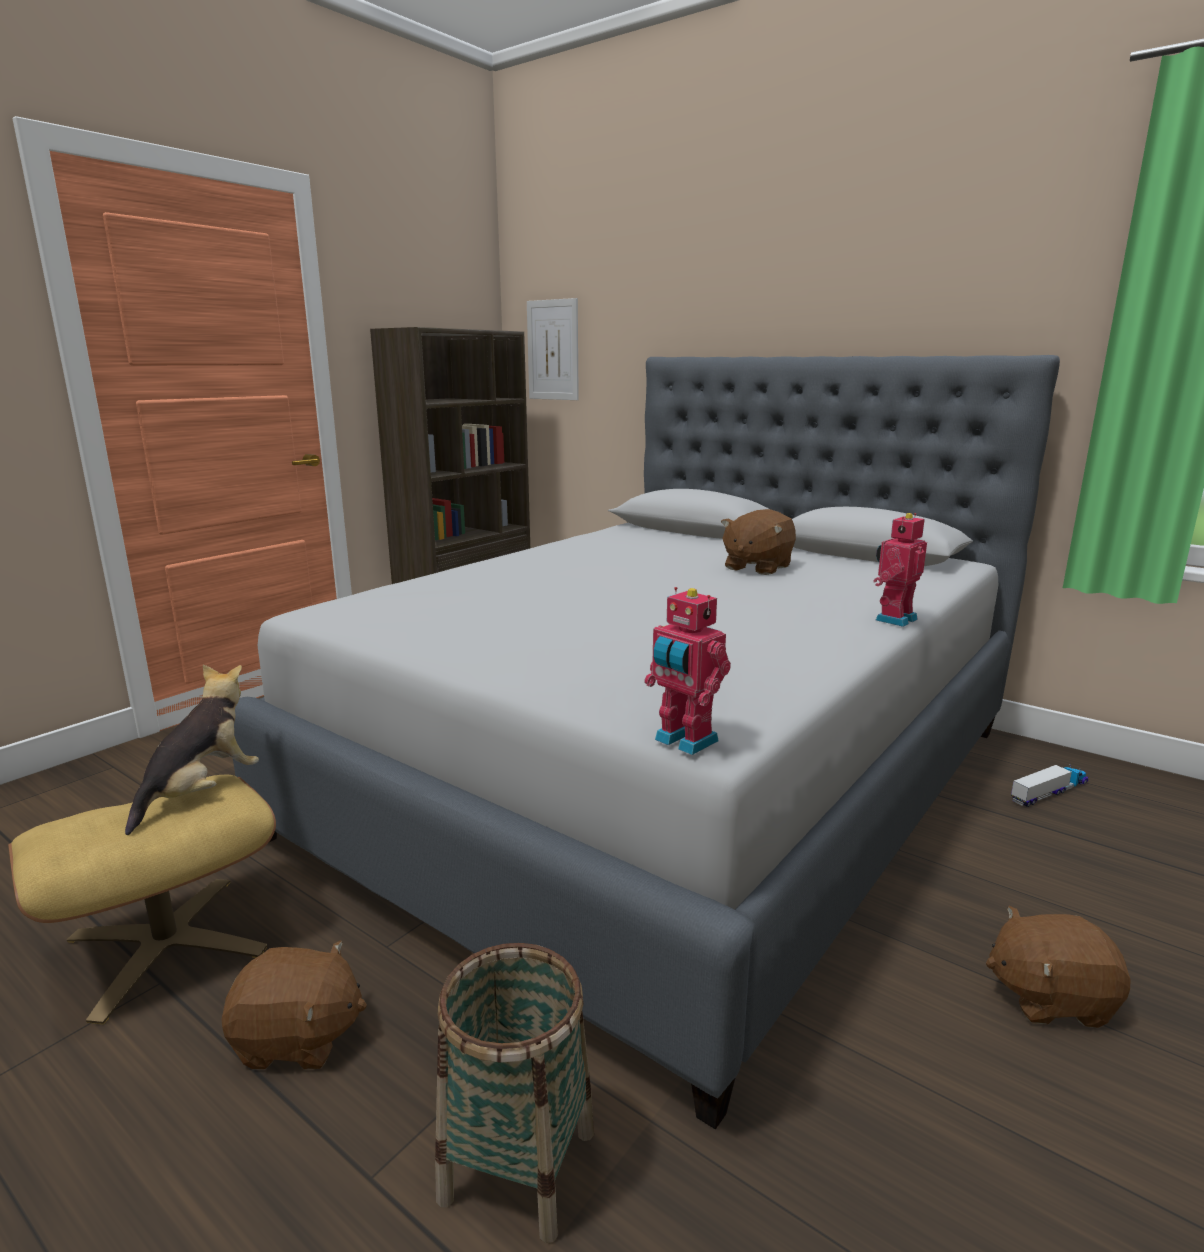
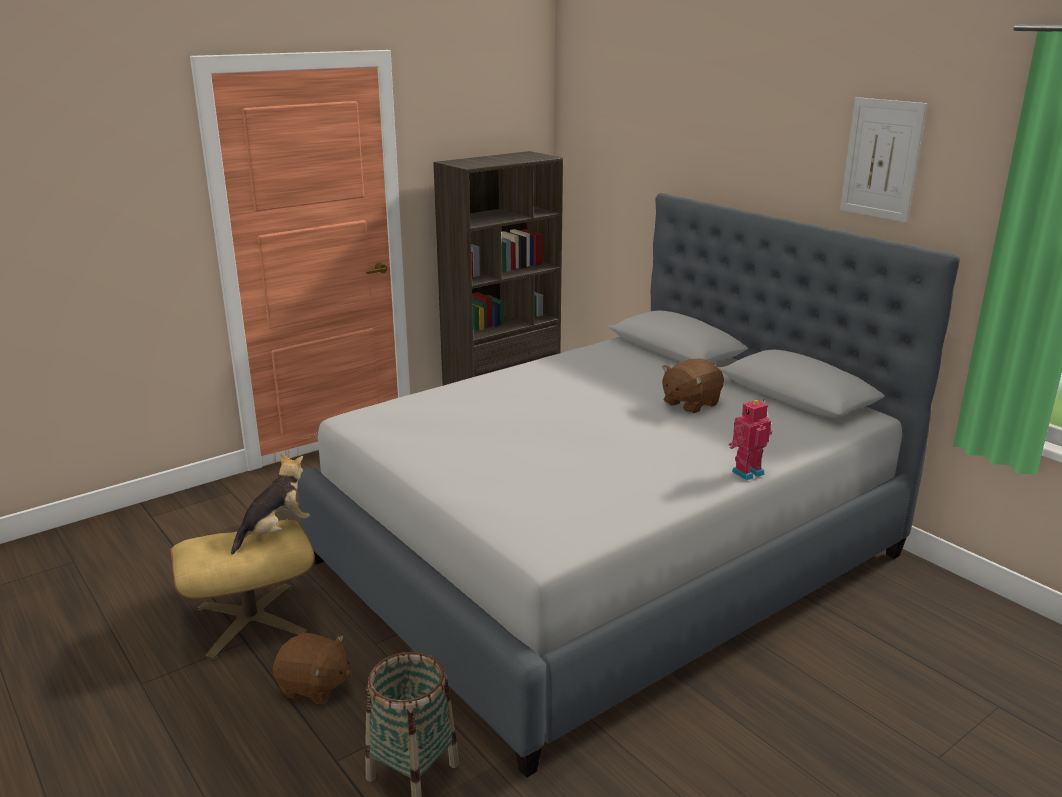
camera: 15 degrees right, 5 degrees up
picture [527,298,579,400] -> picture moved to [840,97,927,223]
toy robot [644,587,731,755] -> none
brown plush toy [986,906,1130,1028] -> none
toy truck [1011,765,1088,807] -> none

